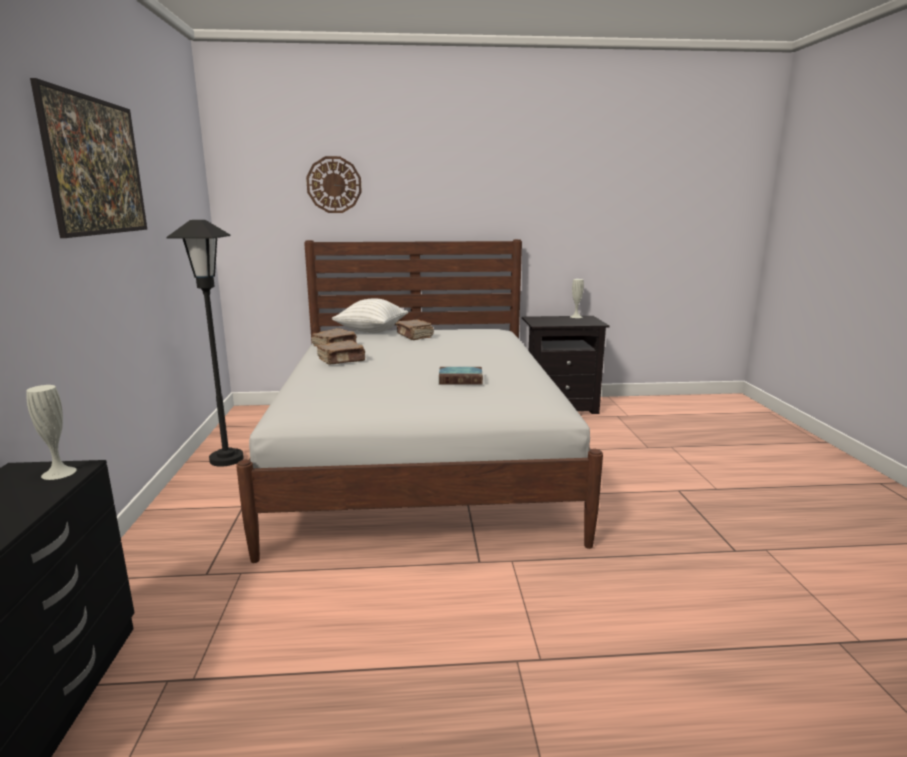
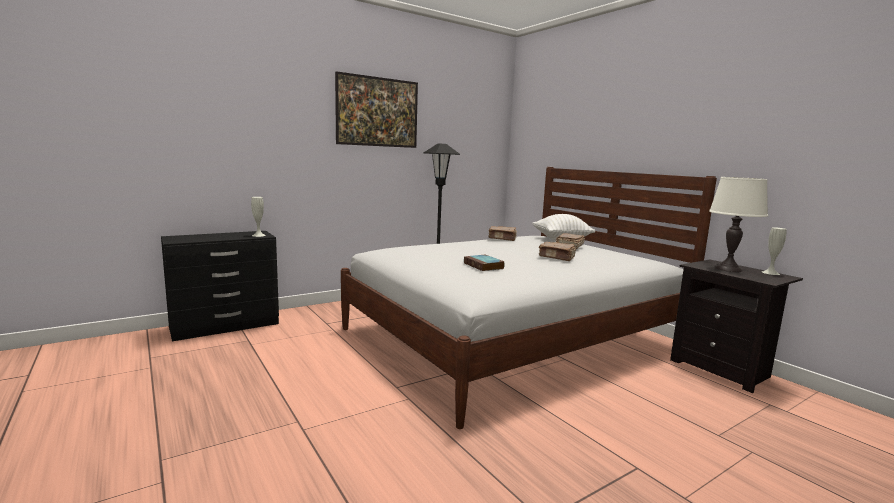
camera: 60 degrees right, 5 degrees down
wall clock [306,156,362,213] -> none
brown book [317,340,365,364] -> brown book moved to [539,242,576,261]
none -> white table lamp [709,177,768,272]

